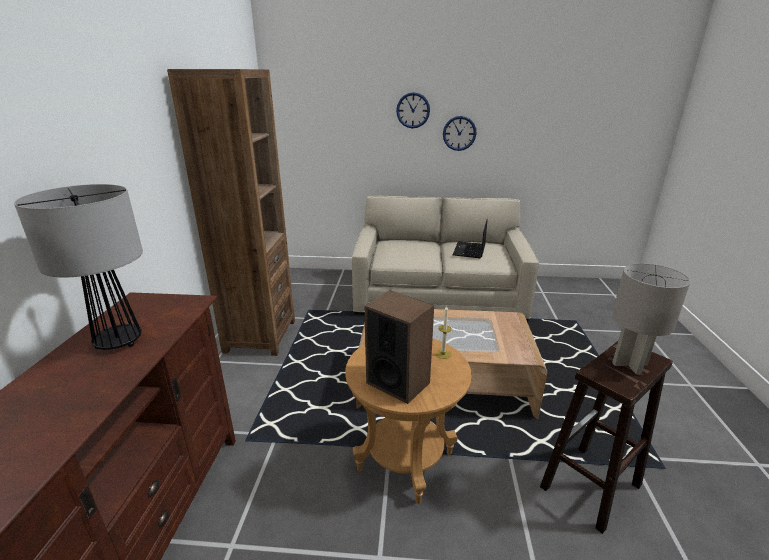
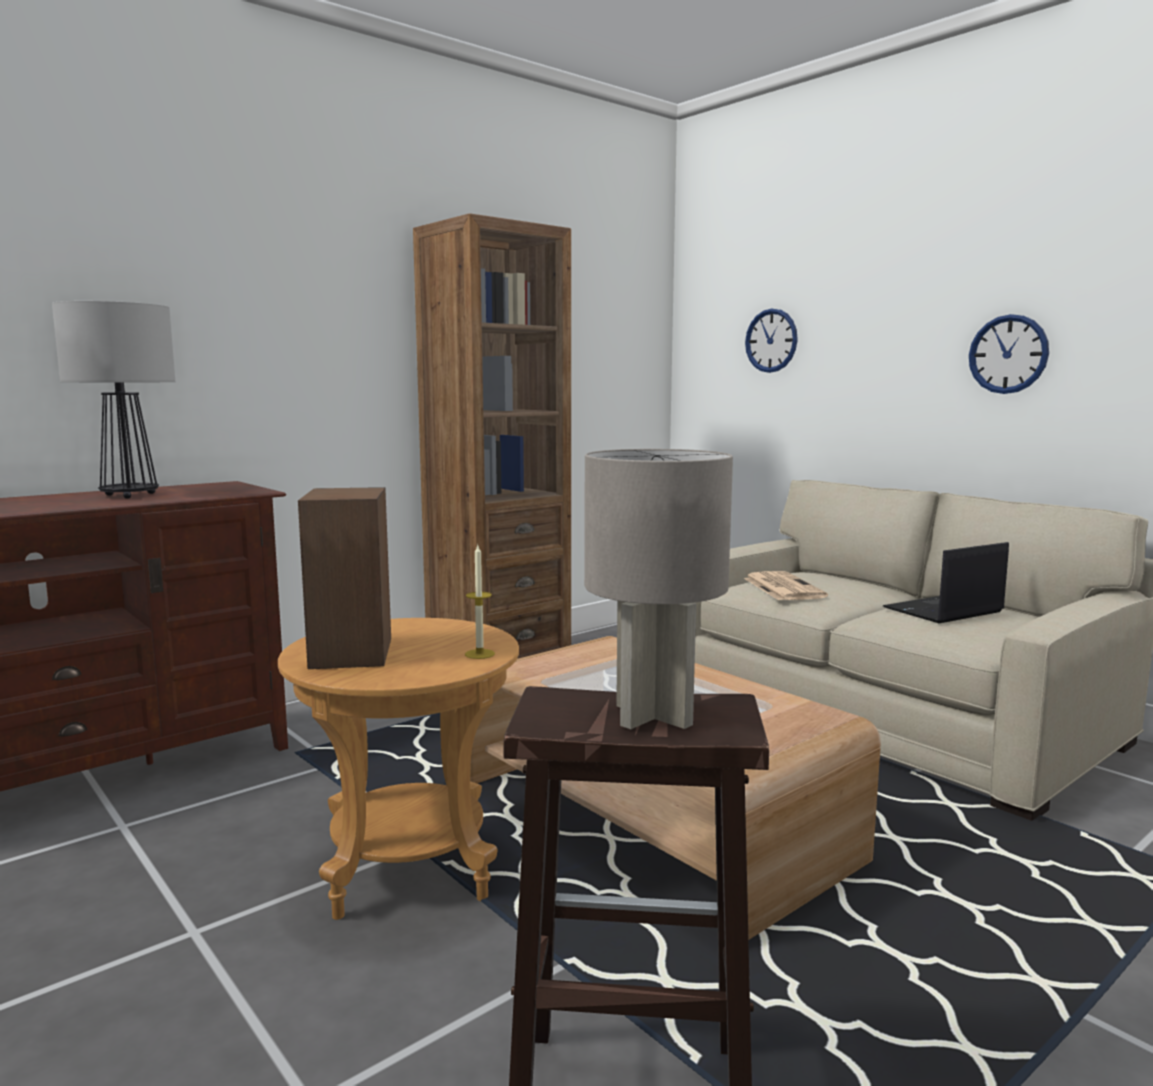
camera: 45 degrees right, 15 degrees down
wall clock [396,92,430,128] -> wall clock moved to [745,309,798,373]
none -> newspaper [744,571,828,600]

